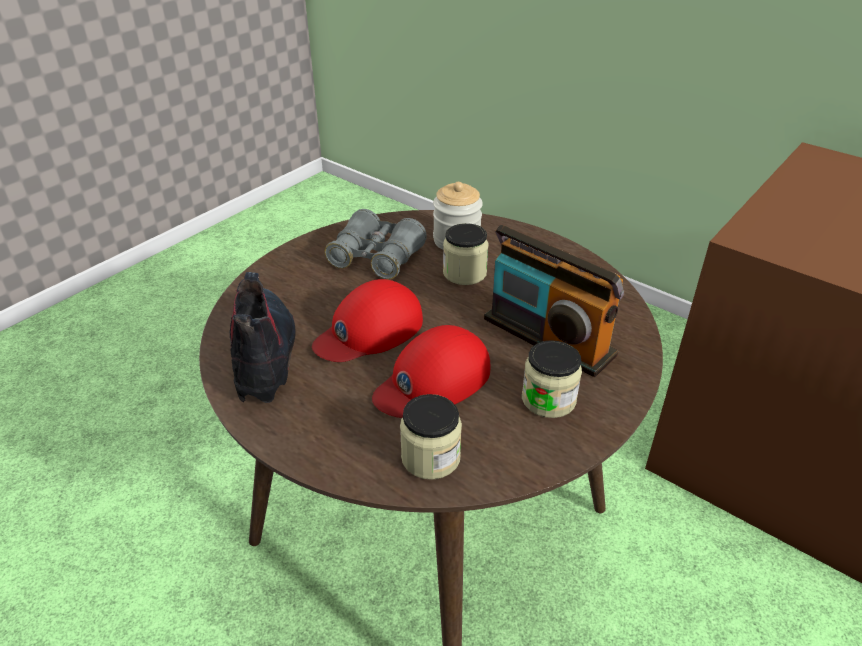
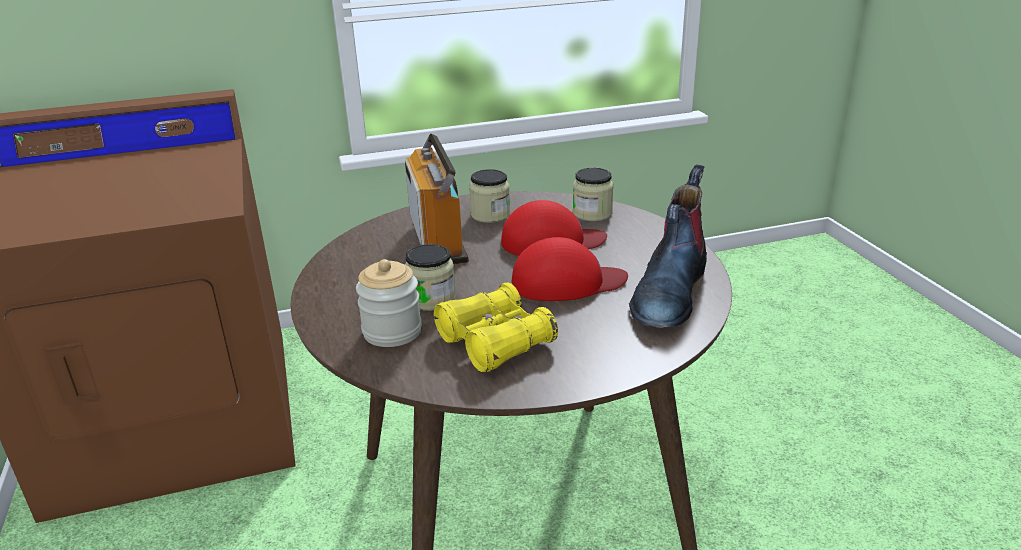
camera: 145 degrees left, 10 degrees down
grey binoculars [324,209,427,279] -> yellow binoculars [434,283,558,373]

